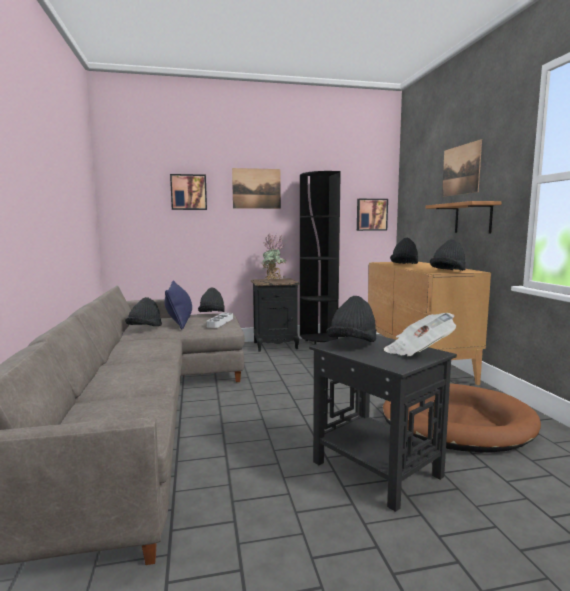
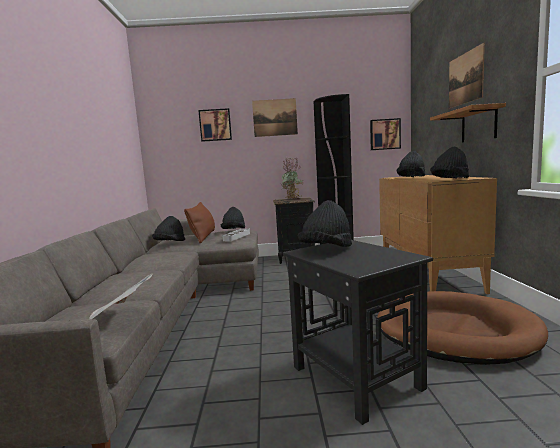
camera: 10 degrees right, 0 degrees up
blue pillow [165,281,192,329] -> brown pillow [184,202,215,243]
newspaper [384,313,456,356] -> newspaper moved to [90,274,153,319]

